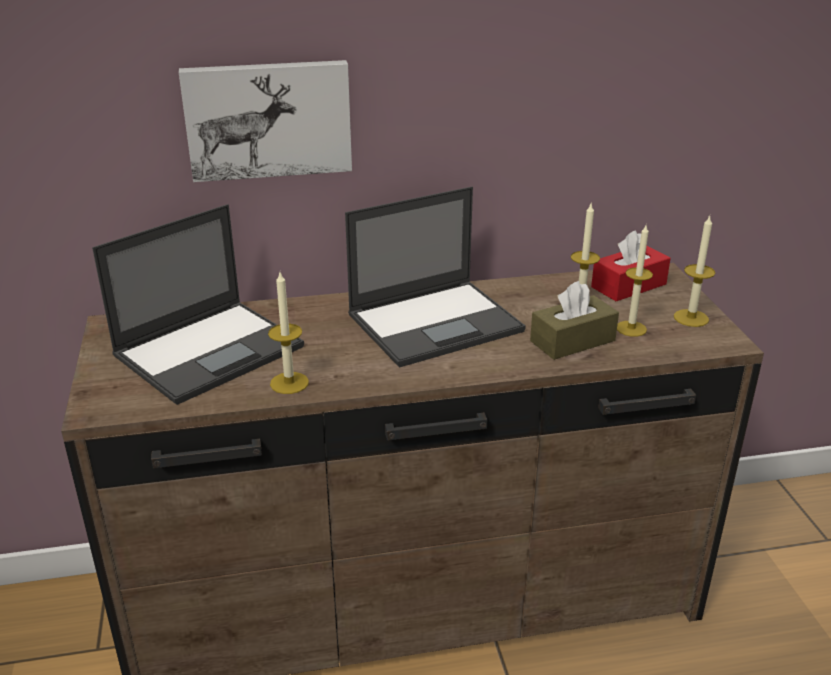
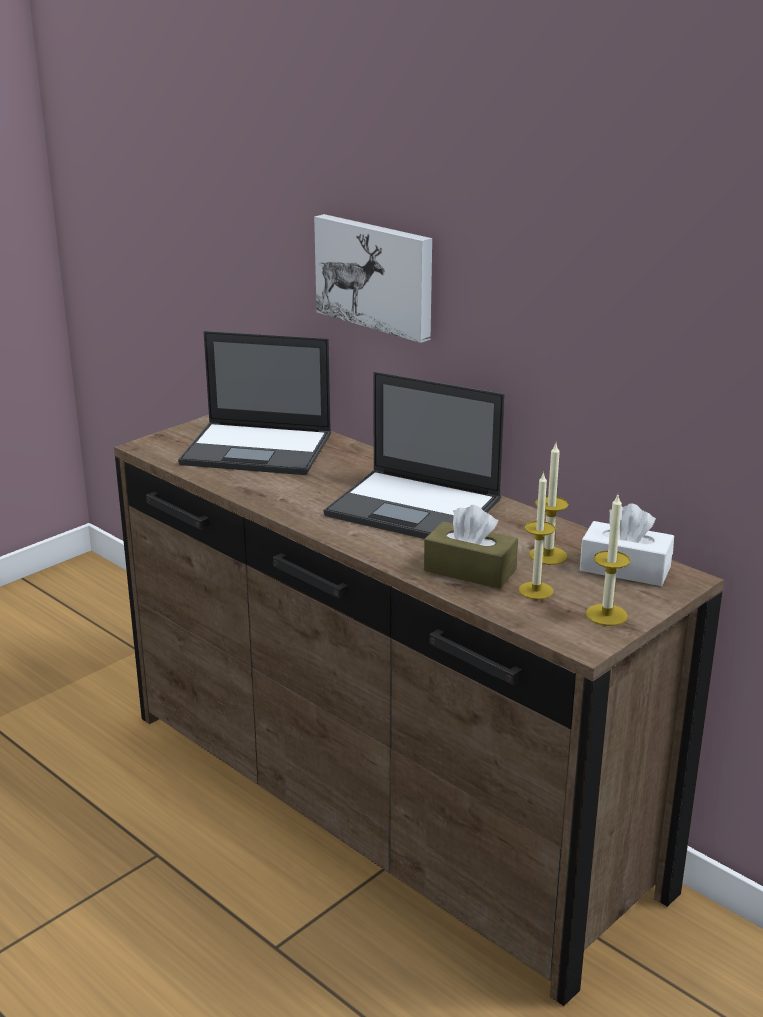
camera: 55 degrees right, 5 degrees down
candle [268,272,309,394] -> none
red tissue box [591,230,671,301] -> white tissue box [580,504,674,586]

